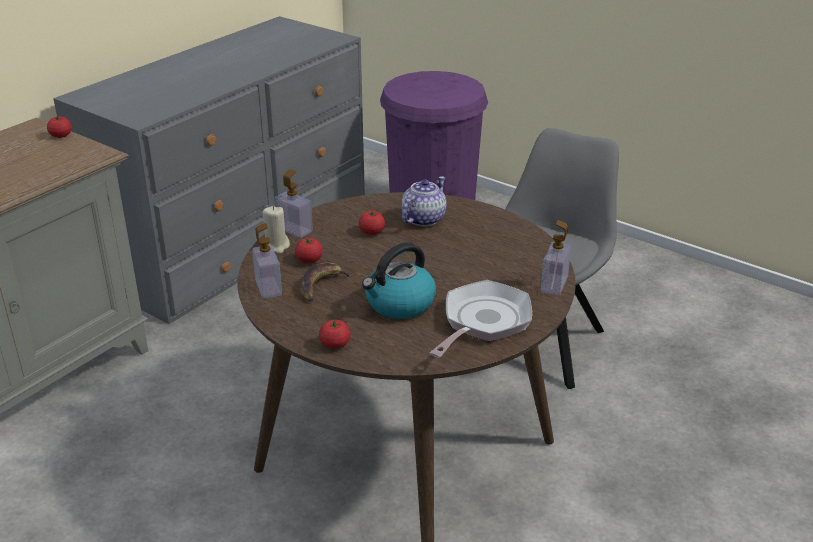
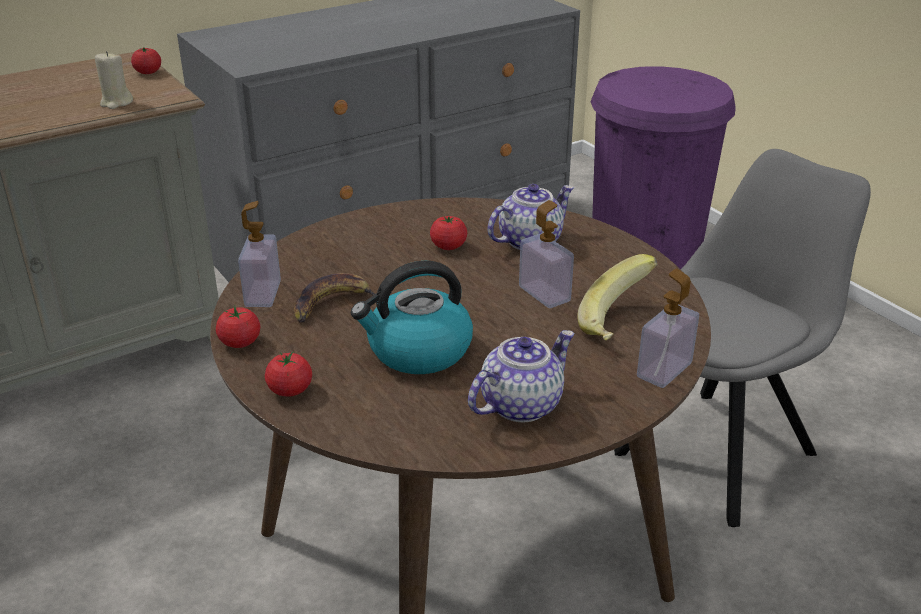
camera: 20 degrees right, 0 degrees up
beige candle [263,206,290,254] -> beige candle moved to [95,51,133,109]
soap dispenser [274,169,313,238] -> soap dispenser moved to [519,200,574,308]
tomato [295,237,323,263] -> tomato moved to [216,306,260,348]
frying pan [430,280,532,357] -> teapot [468,330,575,422]
none -> banana [577,254,657,341]

